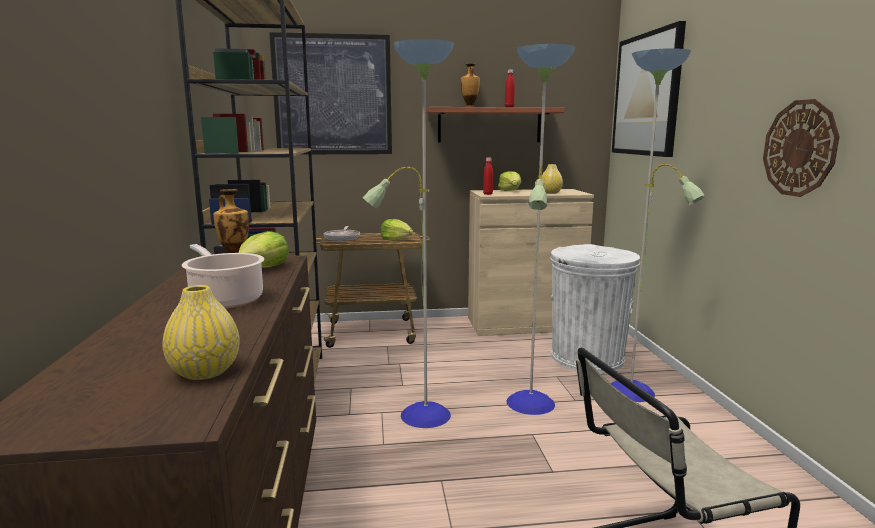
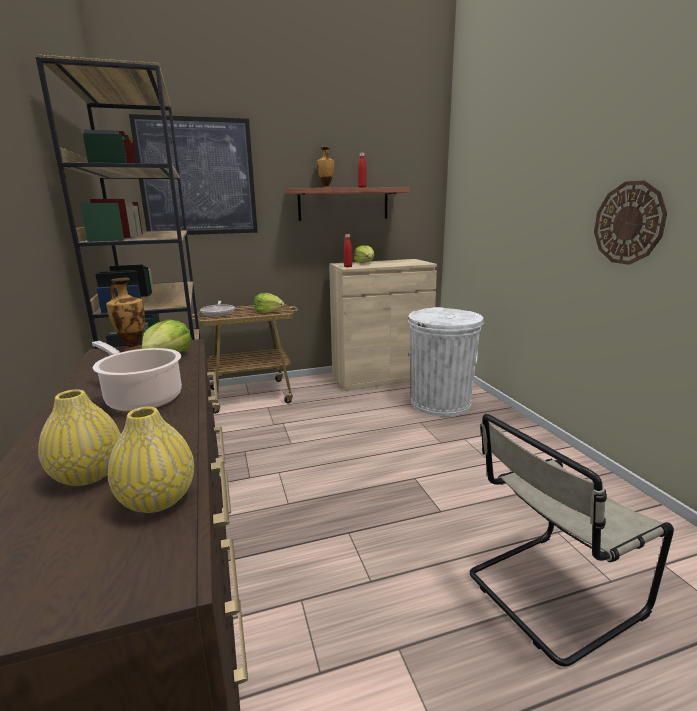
camera: 10 degrees left, 5 degrees up
floor lamp [363,39,705,428] -> none
yellow vase [542,164,563,194] -> yellow vase moved to [38,389,121,486]
picture [612,21,686,157] -> none

